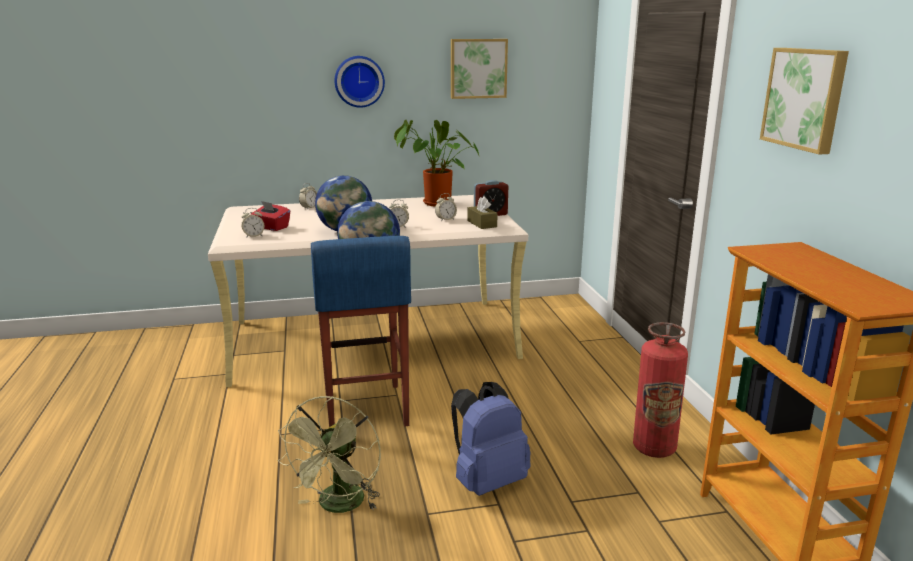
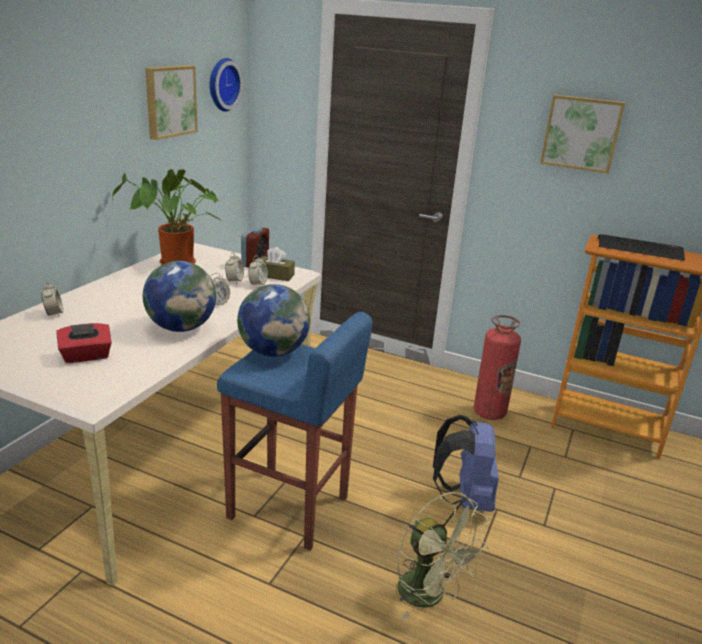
camera: 55 degrees left, 5 degrees up
alarm clock [241,208,264,238] -> alarm clock moved to [248,255,268,287]
wall clock [334,56,385,108] -> wall clock moved to [210,58,243,112]
none -> keyboard [598,234,685,261]

